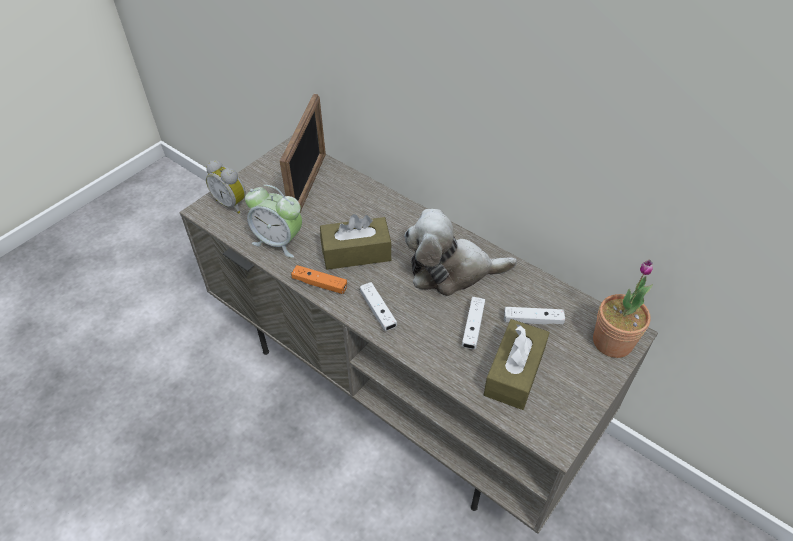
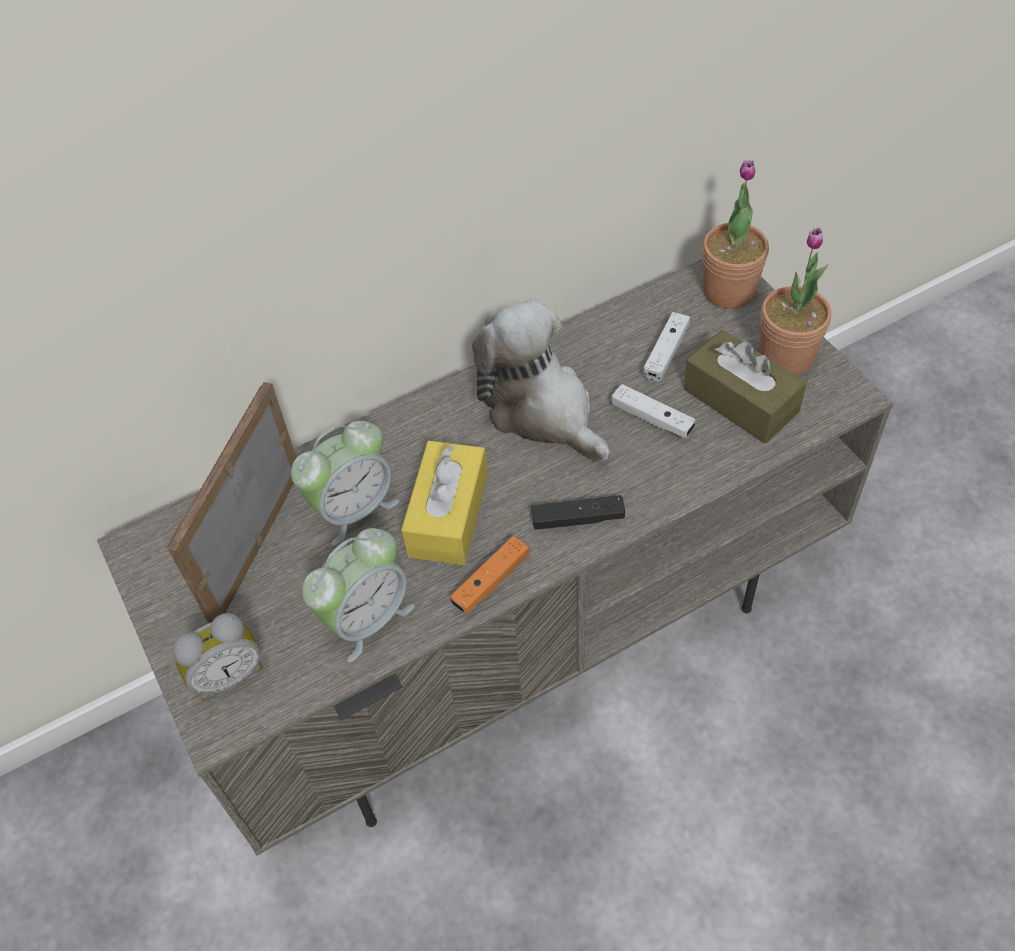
camera: 65 degrees left, 5 degrees up
picture frame [280,94,326,212] -> picture frame turned 105 degrees counterclockwise [167,382,297,623]
brown tissue box [320,214,392,270] -> yellow tissue box [401,441,488,565]
white game controller [360,282,397,331] -> black game controller [531,495,625,530]
plush toy [404,209,517,296] -> plush toy turned 120 degrees clockwise [472,299,610,462]
none -> alarm clock [291,421,399,546]
none -> potted plant [759,227,831,375]

